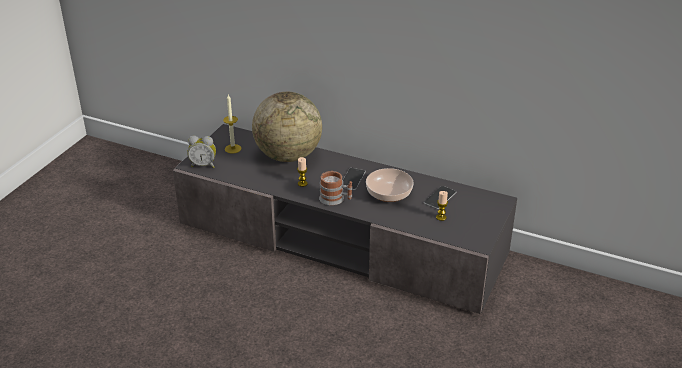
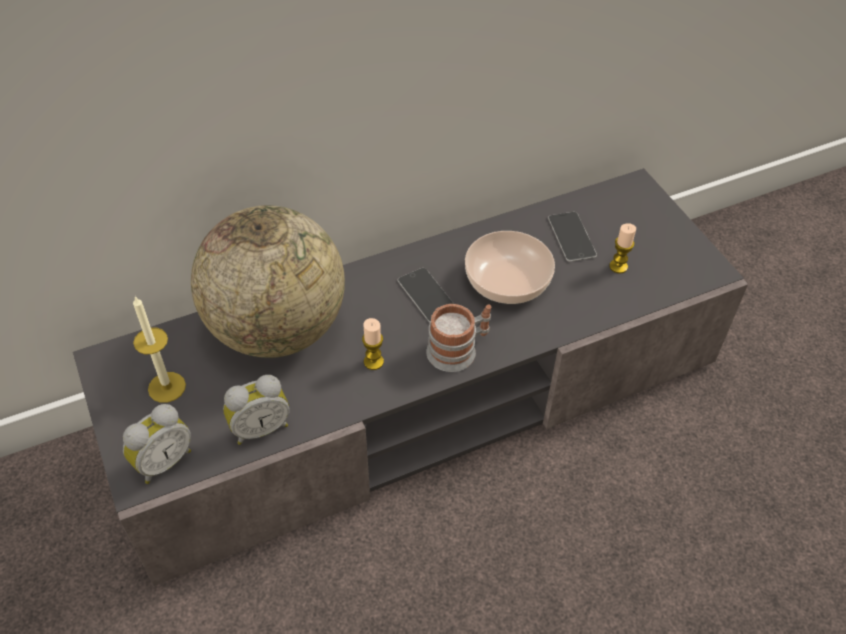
camera: 50 degrees left, 15 degrees up
none -> alarm clock [223,375,290,445]

